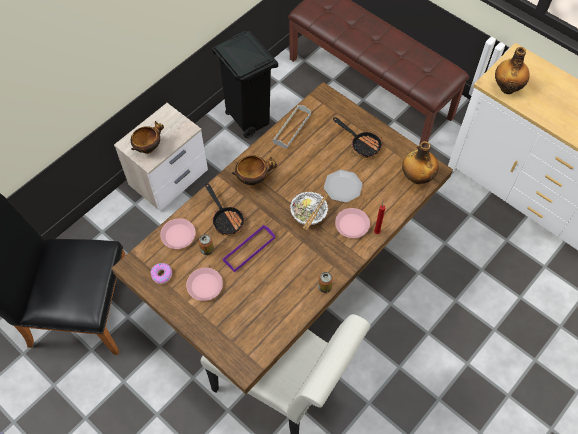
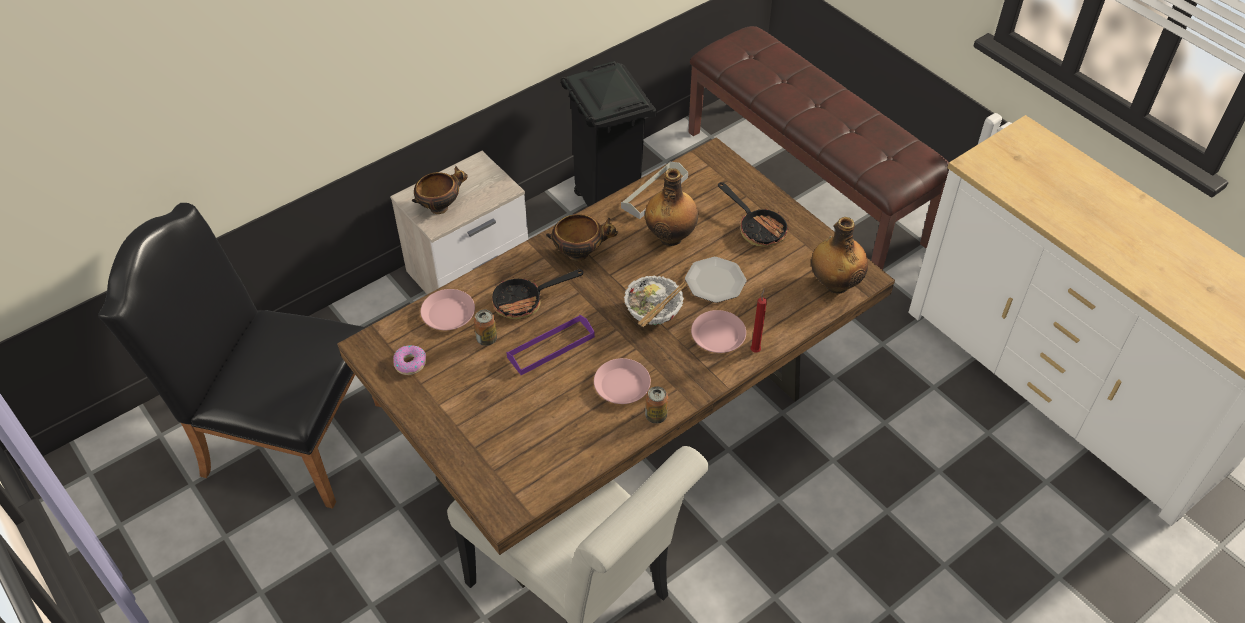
camera: 10 degrees right, 10 degrees down
pink plate [186,268,223,301] -> pink plate moved to [594,358,651,404]
frying pan [205,183,244,236] -> frying pan turned 90 degrees clockwise [492,269,584,319]
bottle [495,47,530,94] -> bottle moved to [645,168,698,246]

